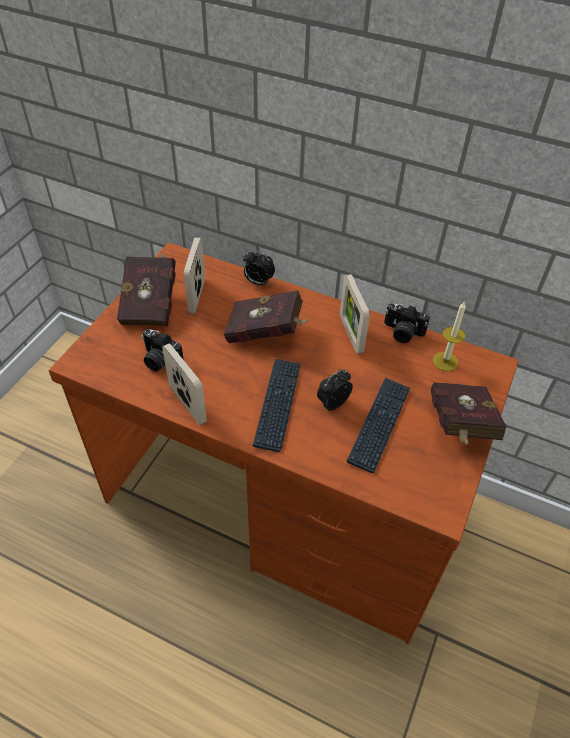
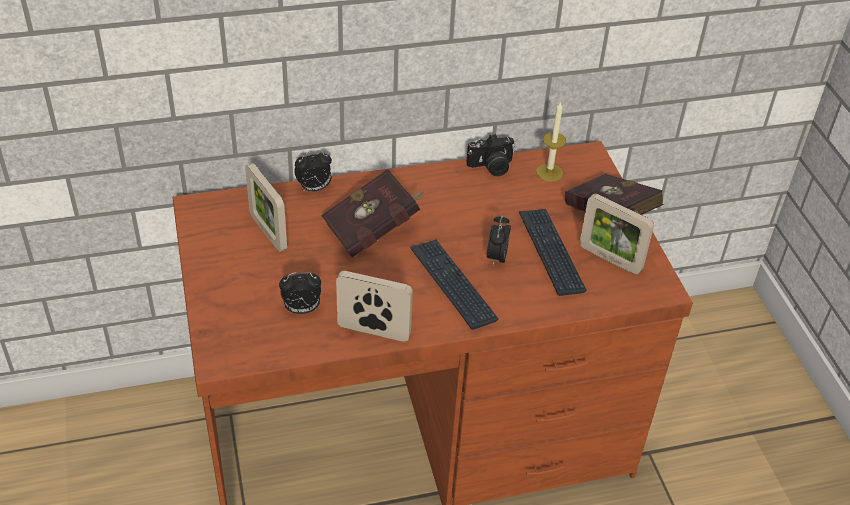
camera: 40 degrees left, 5 degrees down
red book [117,252,176,326] -> none
camera [141,329,184,372] -> alarm clock [279,272,321,314]
picture frame [340,274,370,354] -> picture frame moved to [580,194,654,274]

